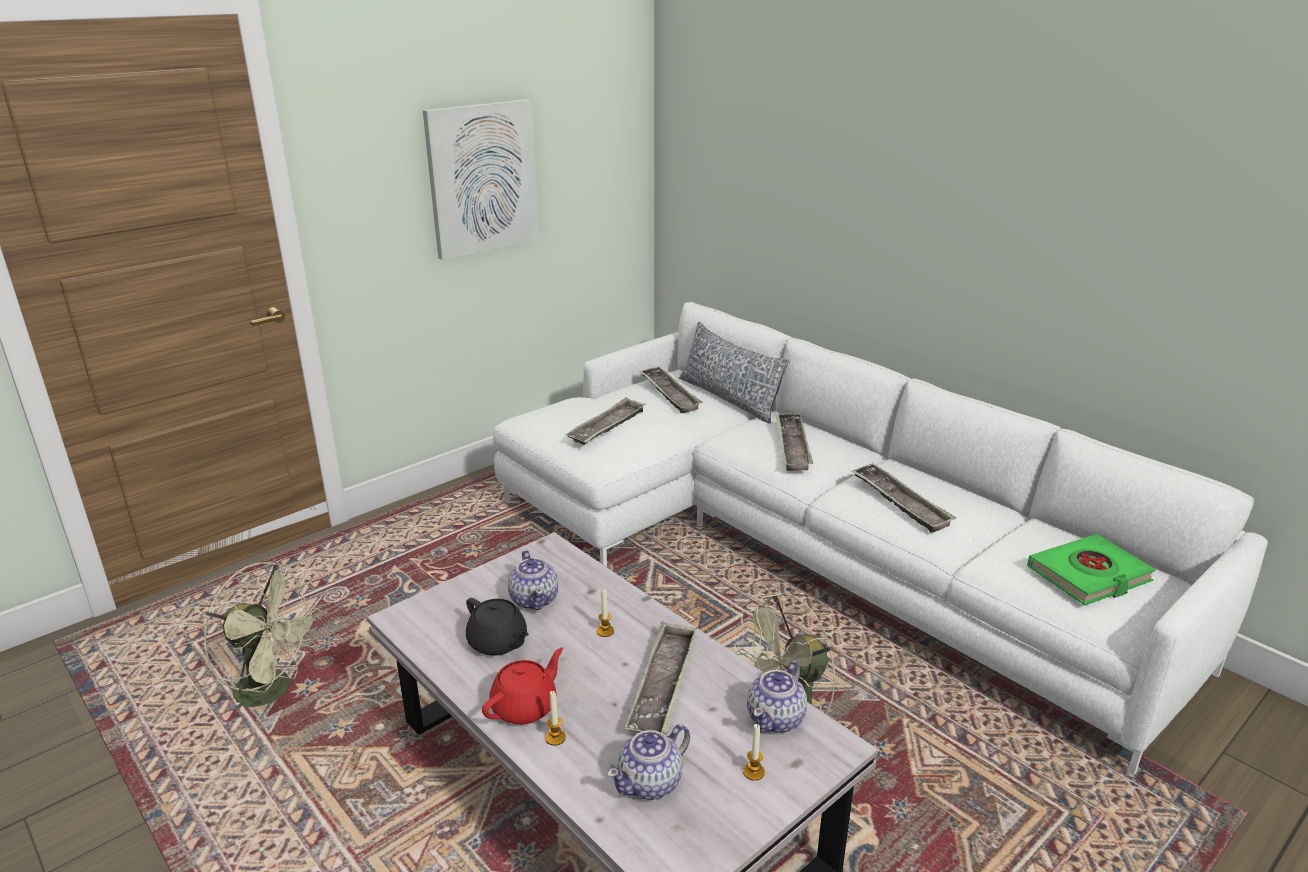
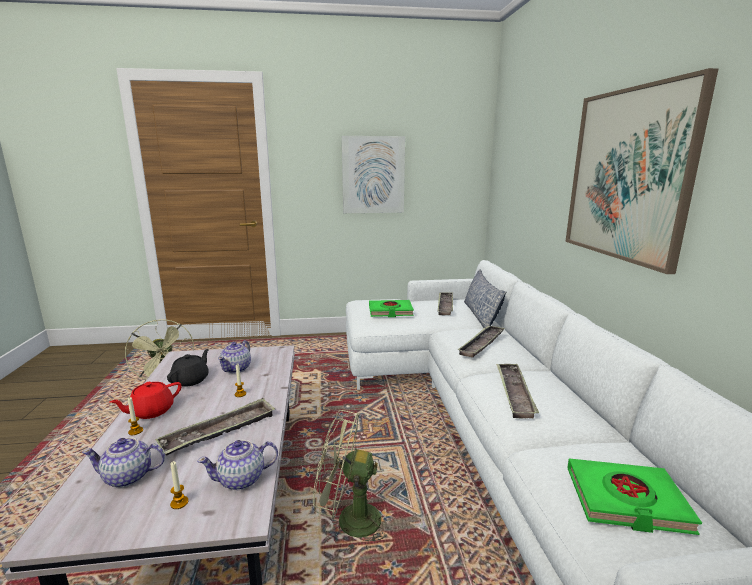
camera: 35 degrees right, 10 degrees down
black teapot [466,598,529,656] -> black teapot turned 150 degrees counterclockwise [167,349,209,387]
red teapot [482,647,563,724] -> red teapot turned 150 degrees clockwise [109,382,182,419]
tray [566,397,646,445] -> green book [369,300,414,317]
none -> picture [565,68,718,274]

